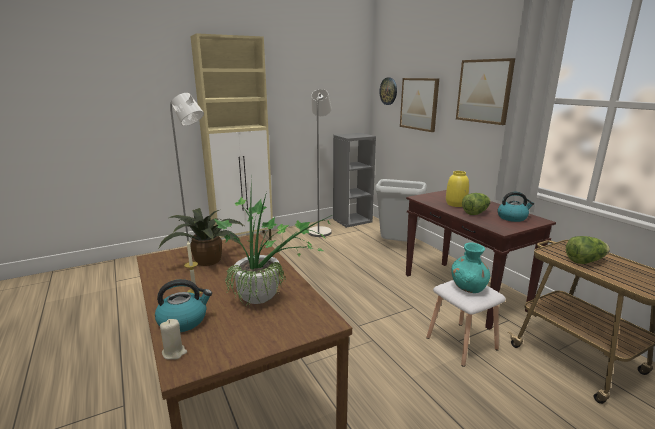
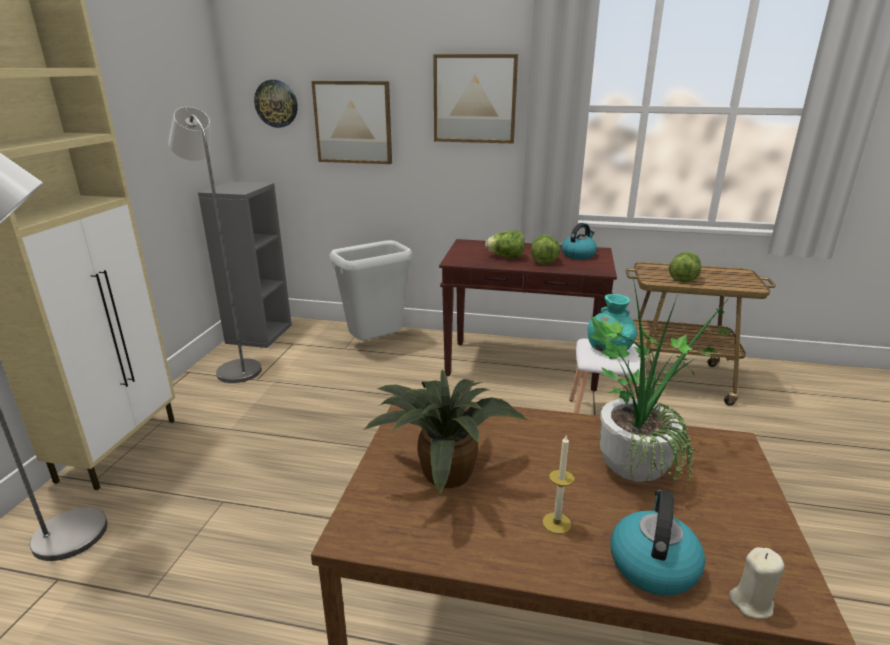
camera: 50 degrees left, 5 degrees up
yellow vase [446,171,469,207] -> lettuce [485,230,524,258]

